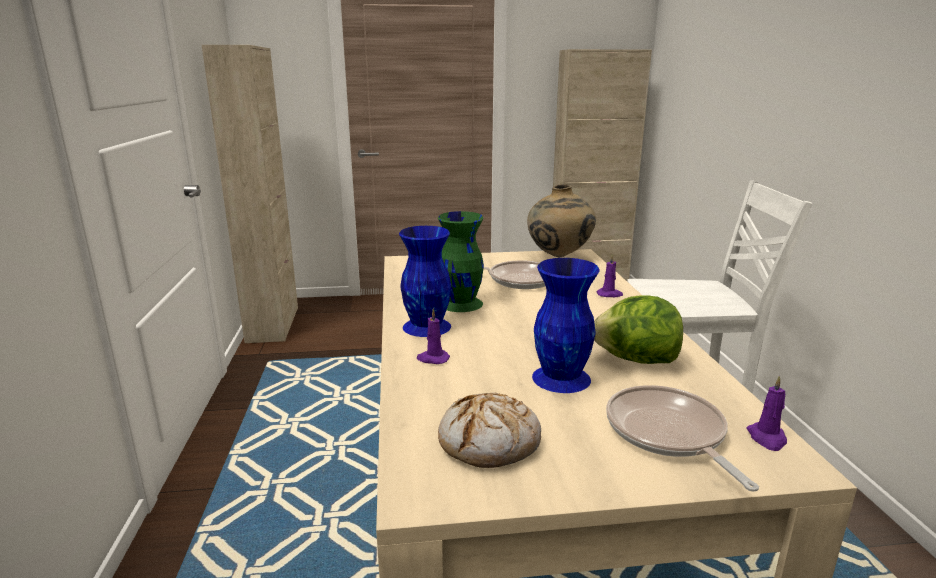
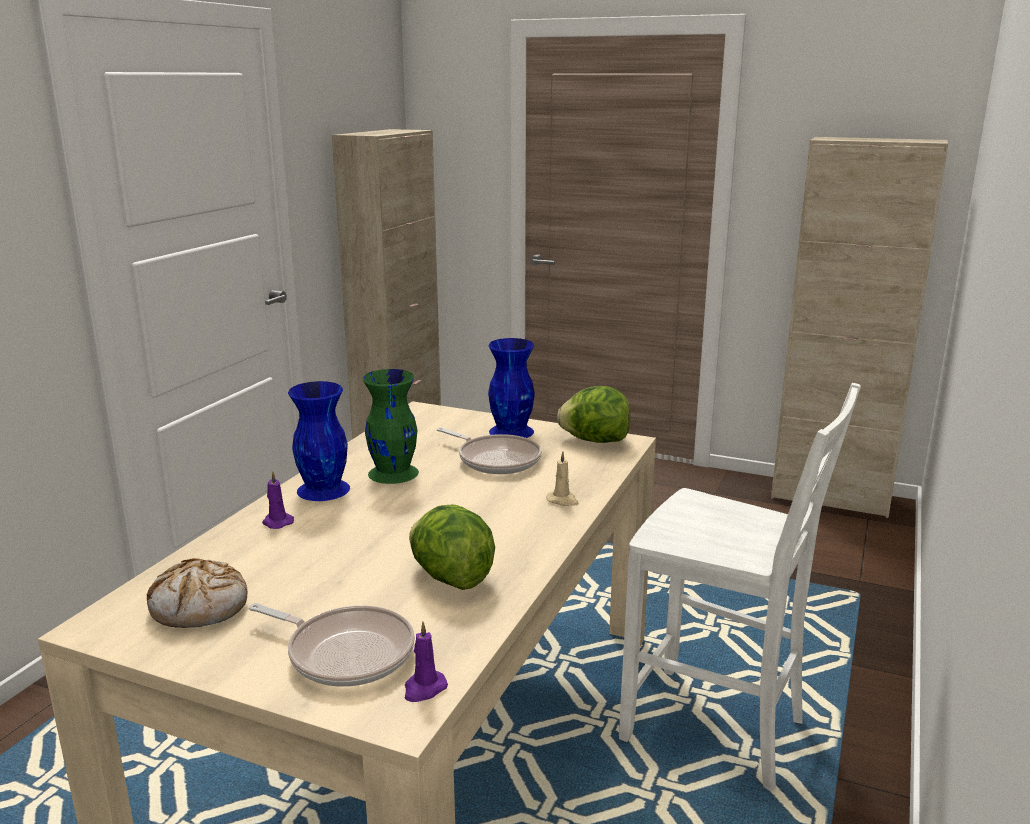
camera: 30 degrees right, 0 degrees up
beige vase [527,185,596,257] -> lettuce [557,386,630,443]
blue vase [532,258,600,393] -> blue vase moved to [488,338,535,438]
purple candle [597,254,623,297] -> beige candle [547,451,578,506]
frying pan [606,385,759,492] -> frying pan turned 105 degrees clockwise [249,603,415,687]

